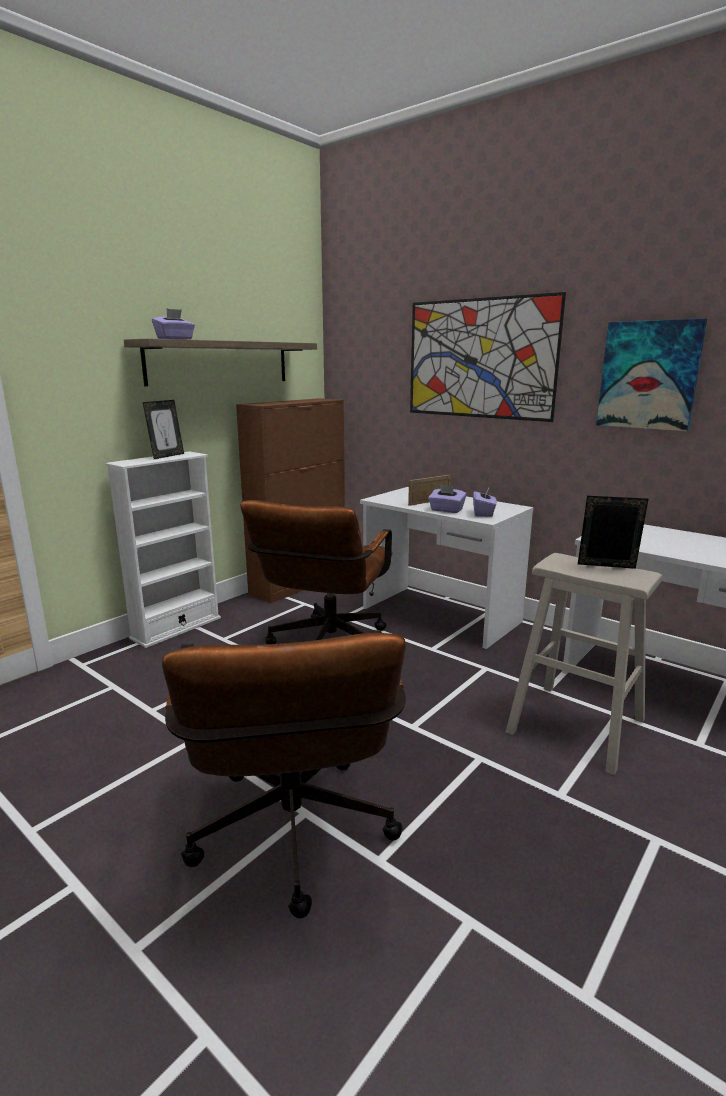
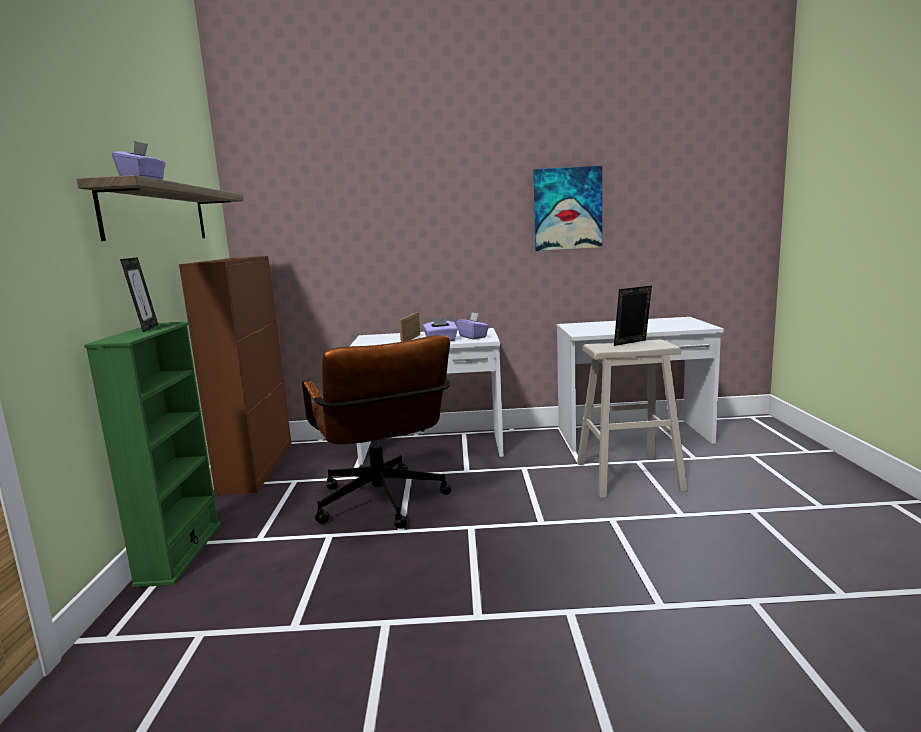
camera: 40 degrees left, 5 degrees down
white bookcase [106,451,221,648] -> green bookcase [84,322,221,587]
brown office chair [162,630,406,919] -> none
picture [410,292,566,422] -> none

